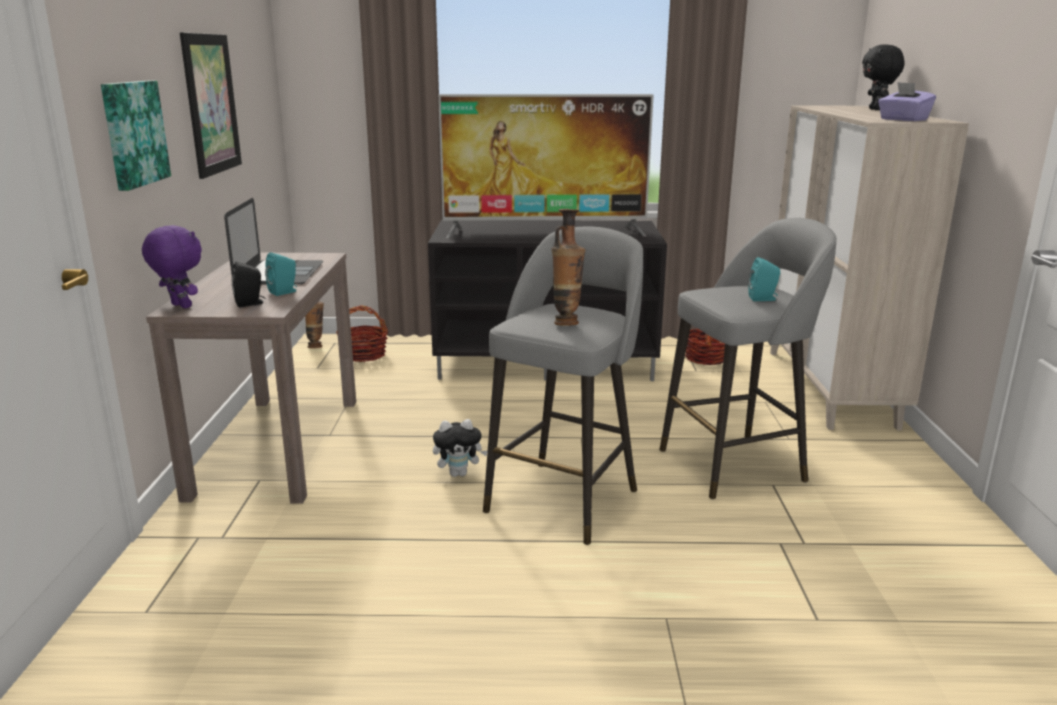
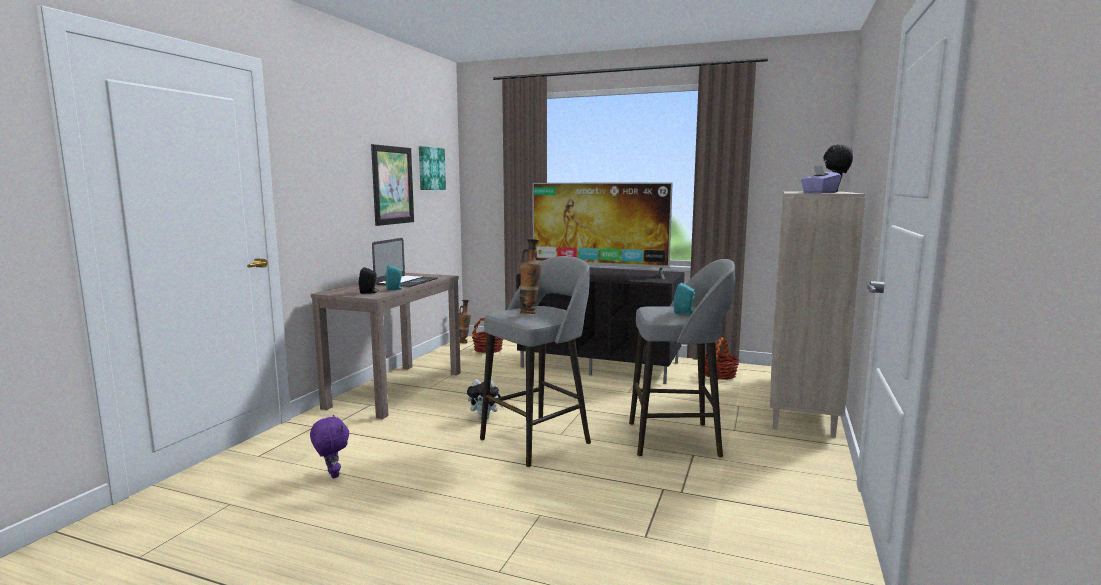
camera: 20 degrees right, 10 degrees down
picture [101,81,171,191] -> picture moved to [419,146,446,190]
purple plush toy [142,225,202,309] -> purple plush toy moved to [310,415,349,479]

